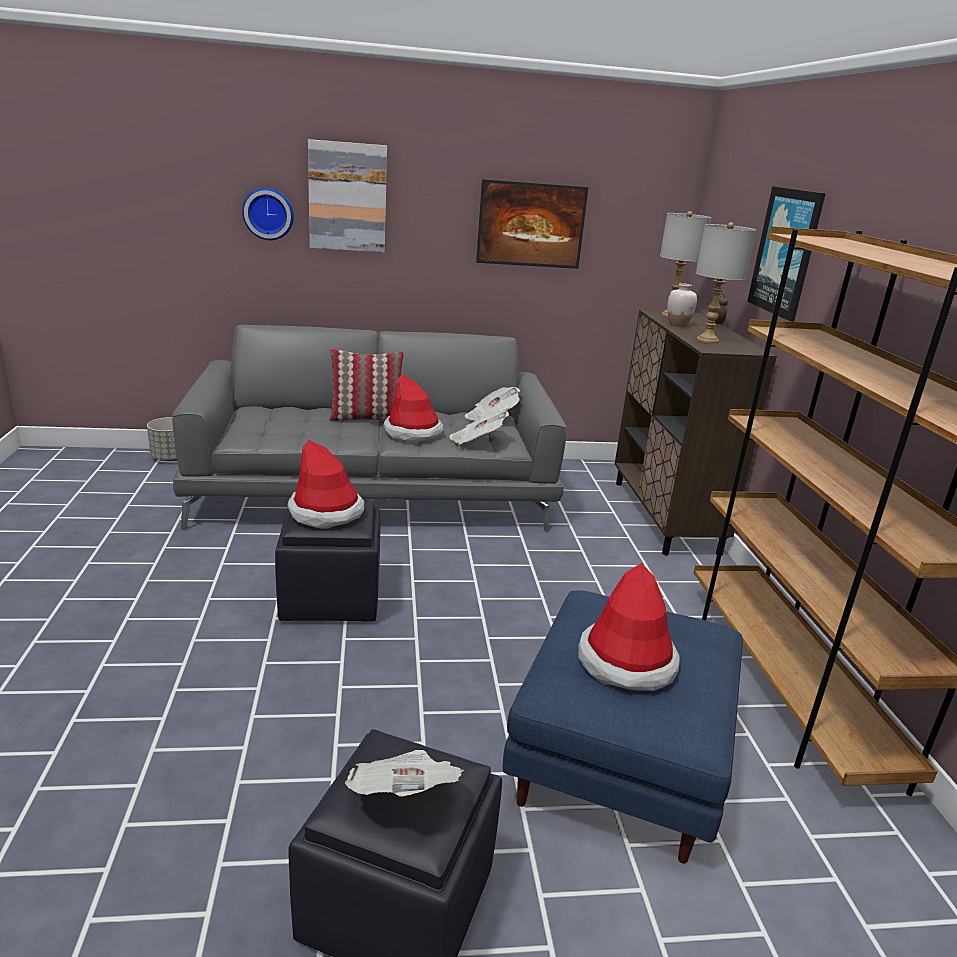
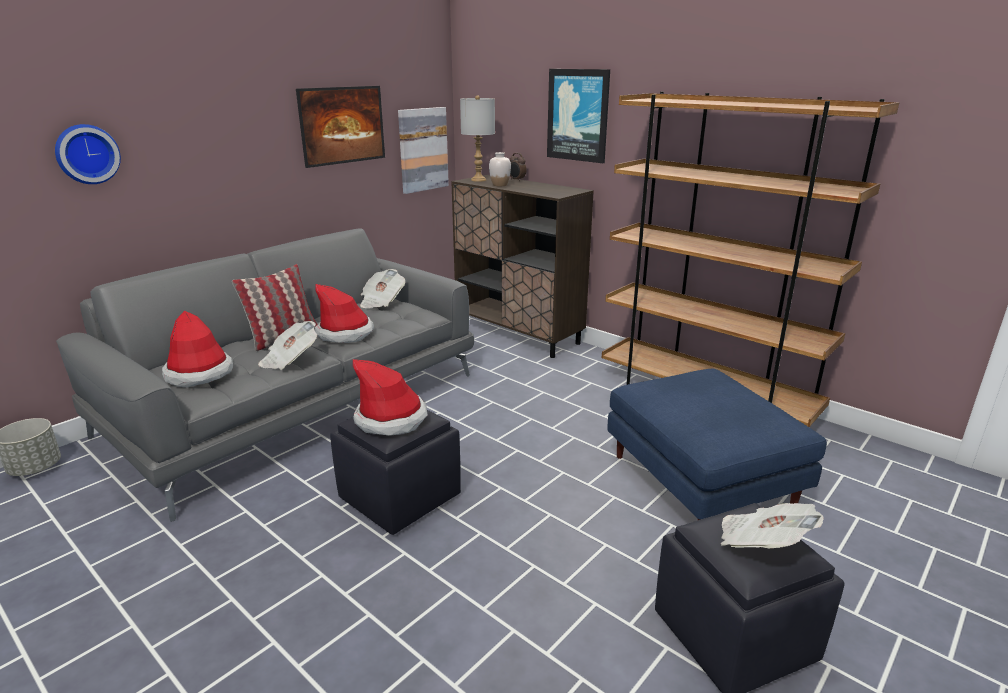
camera: 40 degrees left, 0 degrees up
picture [308,139,387,253] -> picture moved to [398,107,449,194]
newspaper [449,410,509,445] -> newspaper moved to [258,321,317,370]
hat [578,563,680,691] -> hat moved to [162,311,233,388]
grey table lamp [696,222,756,343] -> none

